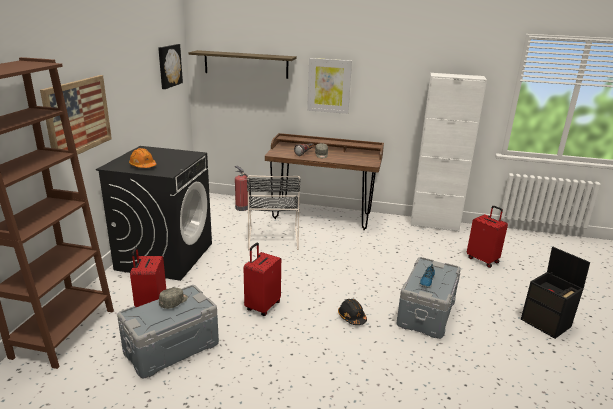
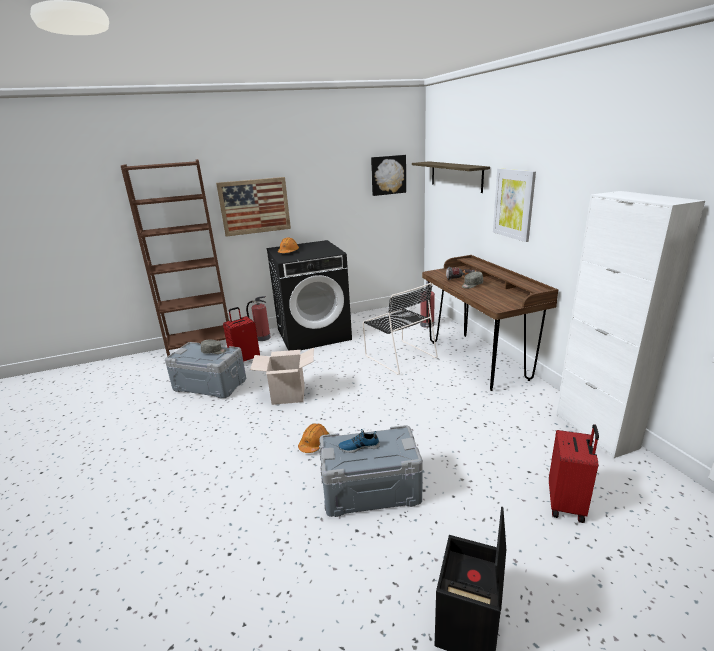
camera: 60 degrees right, 0 degrees up
red suitcase [244,243,281,316] -> cardboard box [250,348,314,405]
black chair [247,175,301,250] -> black chair turned 90 degrees counterclockwise [363,283,438,375]
black hard hat [338,299,367,325] -> orange hard hat [298,423,329,453]
none -> fire extinguisher [246,296,271,341]

